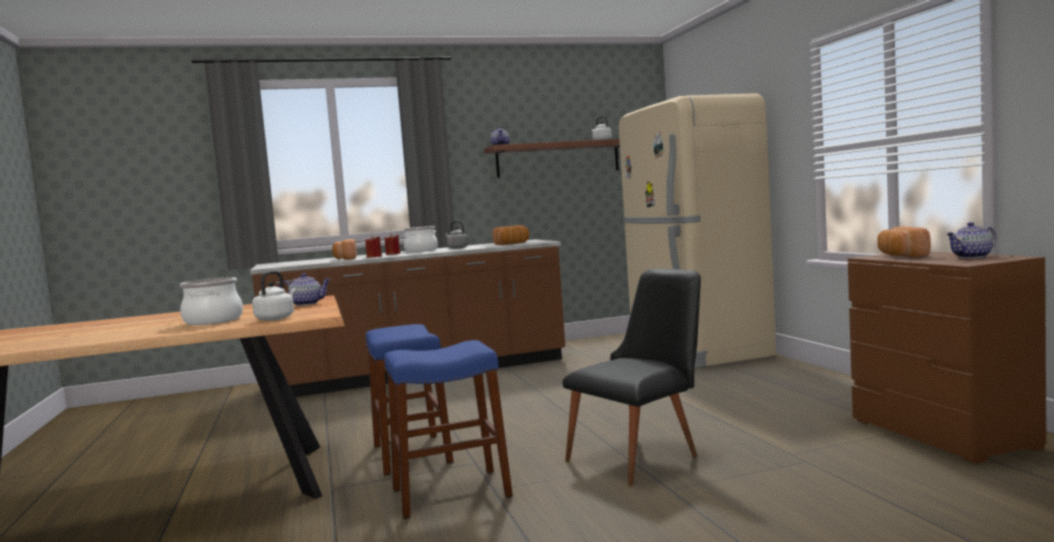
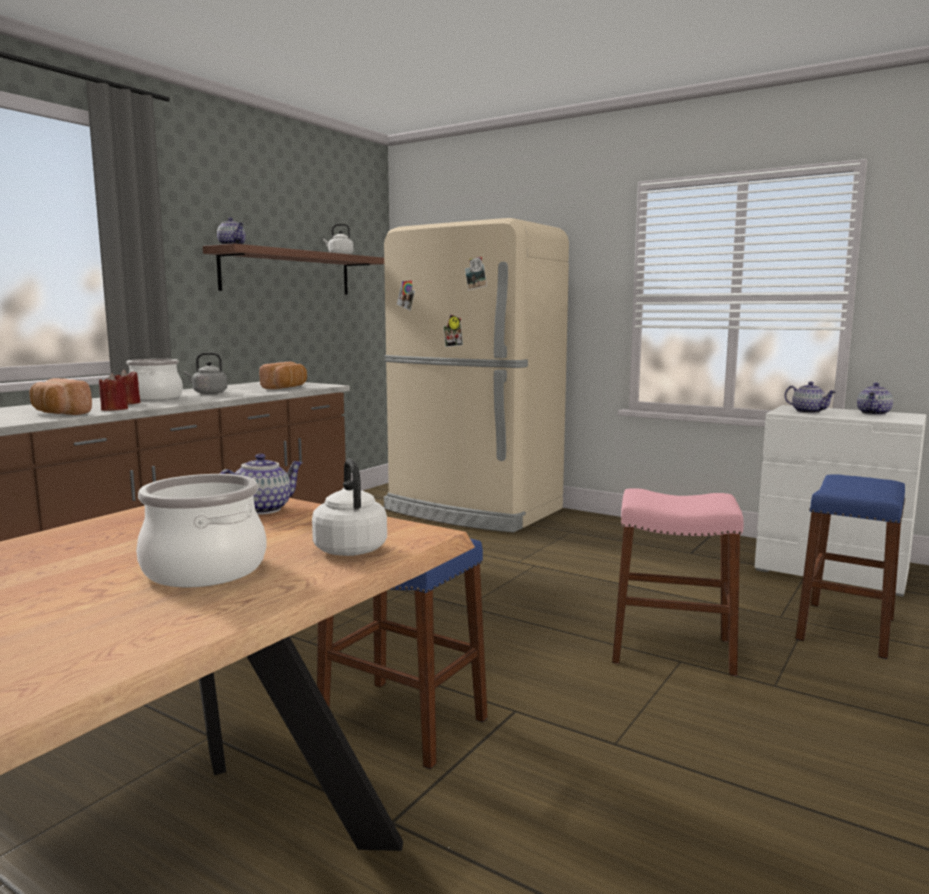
camera: 40 degrees left, 5 degrees up
blue stool [384,340,513,519] -> blue stool moved to [796,474,905,659]
black chair [562,269,701,486] -> pink stool [612,488,744,676]
brown dresser [848,251,1046,464] -> white dresser [754,405,927,597]
bread [877,226,931,258] -> teapot [785,382,836,414]

